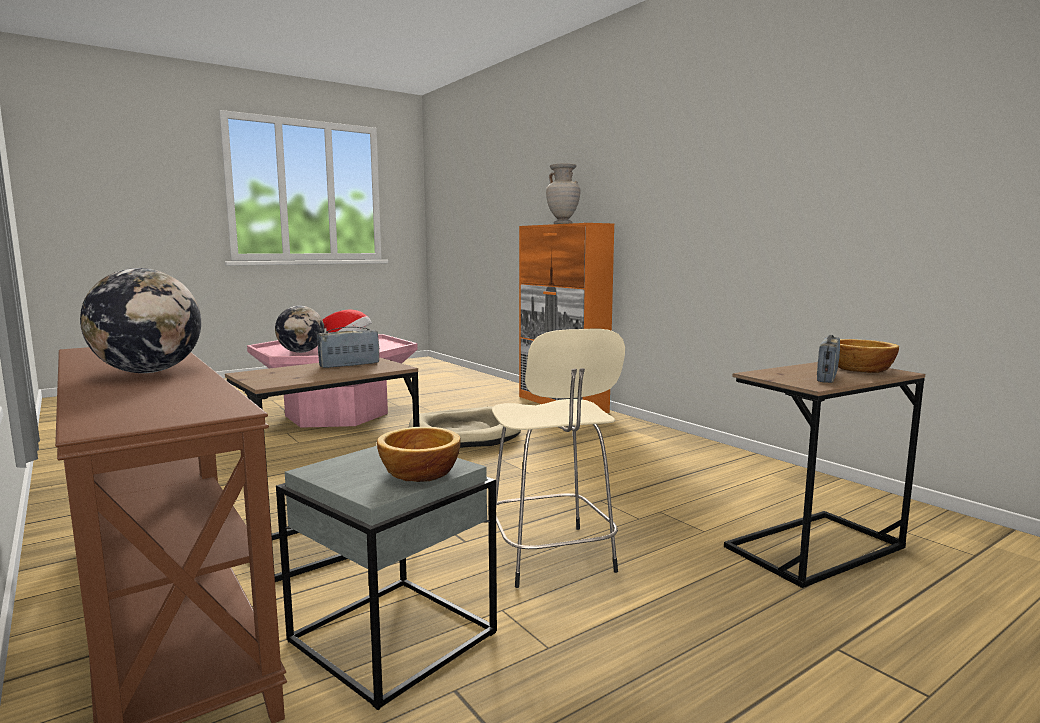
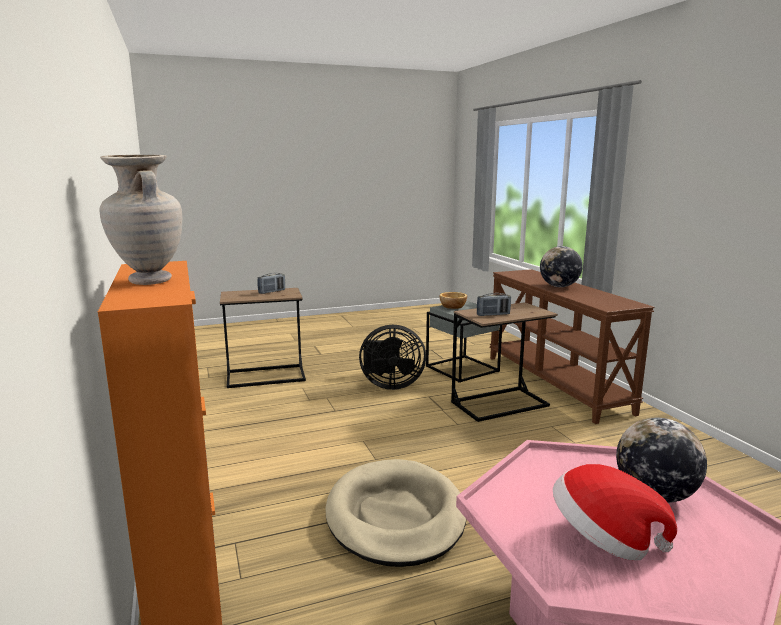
camera: 165 degrees left, 5 degrees up
beige stool [492,329,625,588] -> black fan [359,325,426,390]
bowl [838,339,899,373] -> none

